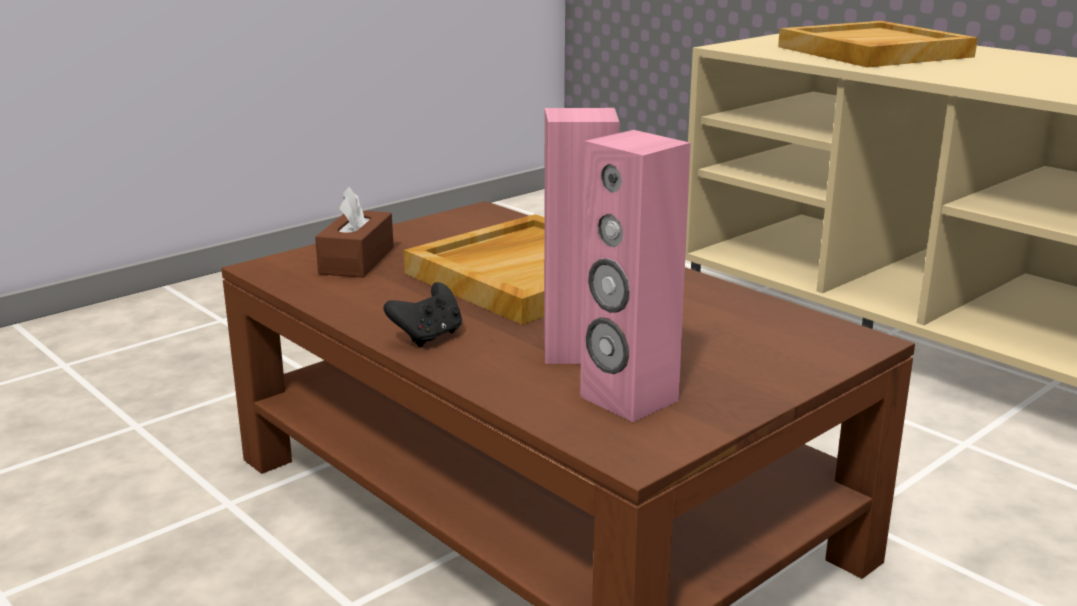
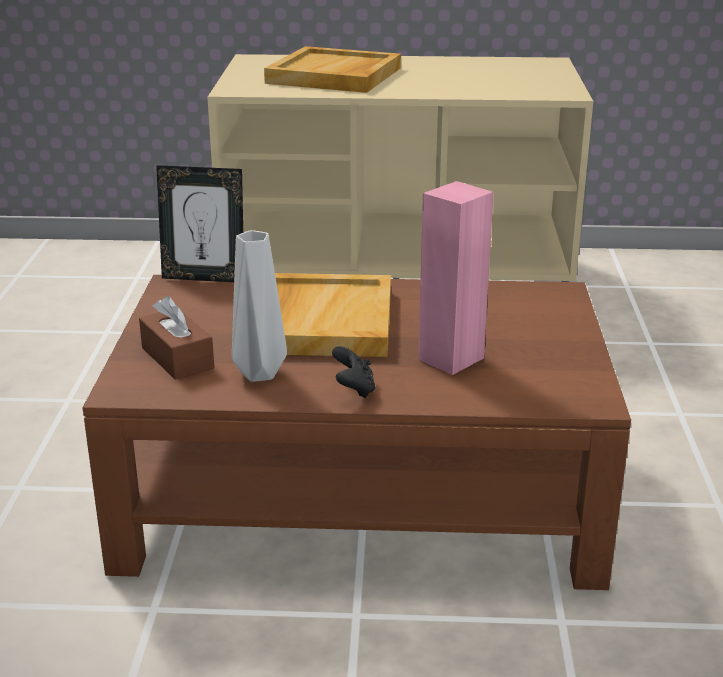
camera: 45 degrees left, 5 degrees up
pink speaker [580,130,691,422] -> none
none -> picture frame [156,165,243,282]
none -> grey vase [232,230,287,382]

